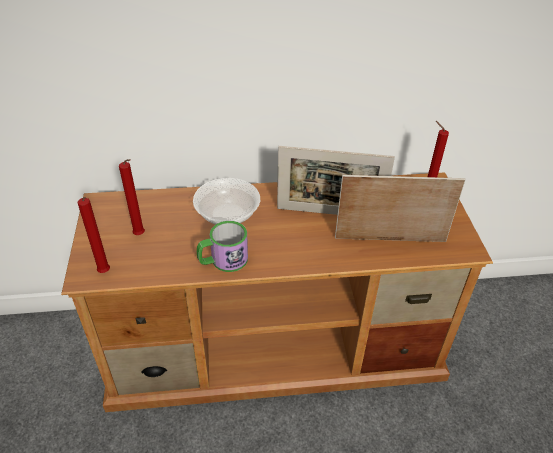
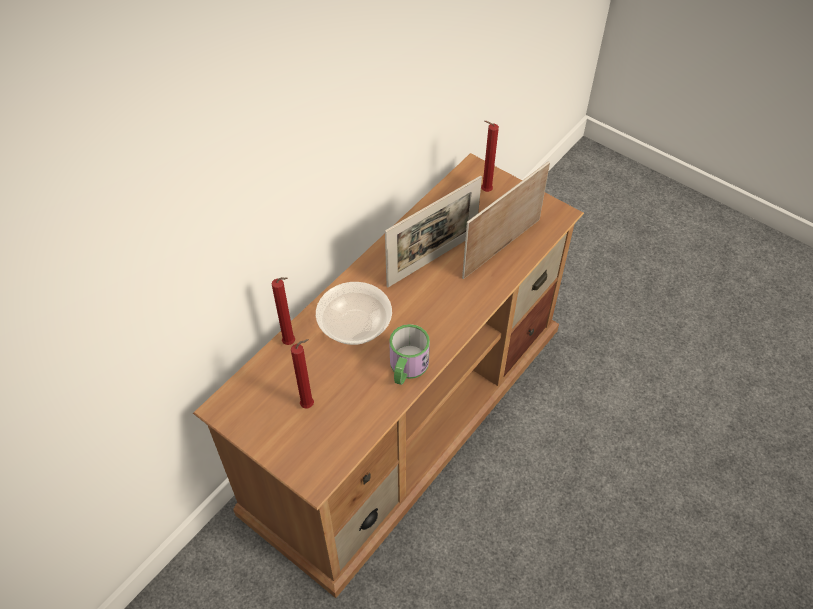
camera: 45 degrees left, 10 degrees up
red candle [78,197,110,273] -> red candle moved to [272,277,295,345]

